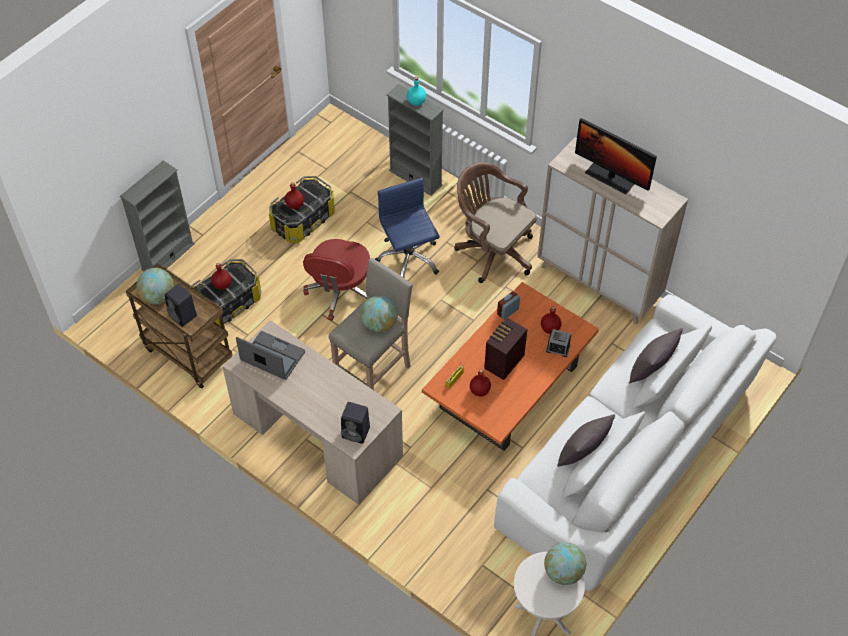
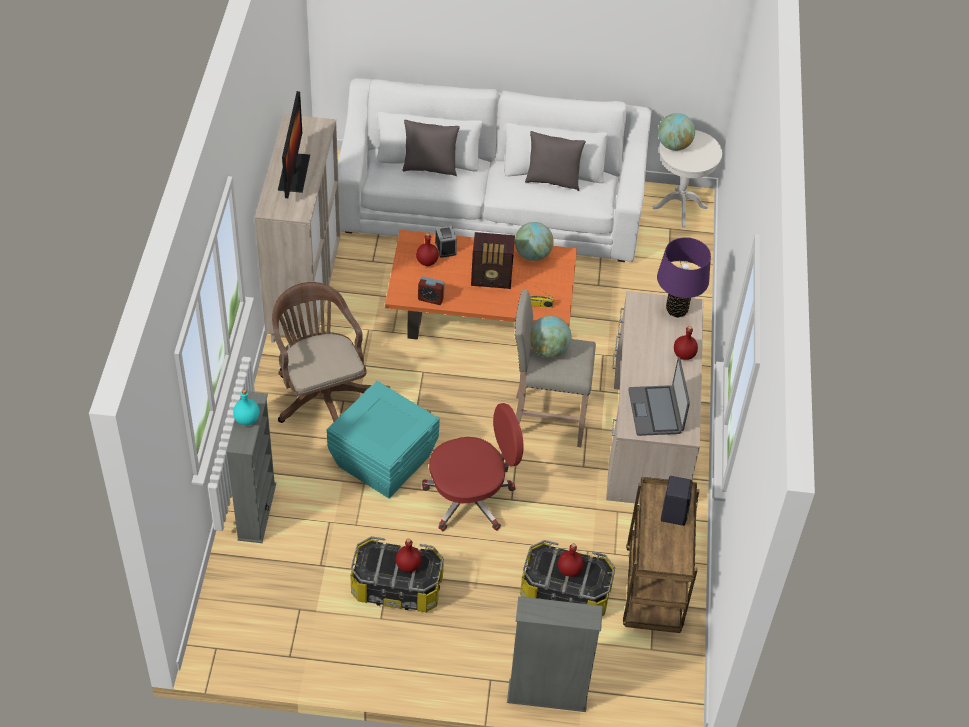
camera: 125 degrees left, 5 degrees down
globe [137,268,174,304] -> globe moved to [515,222,554,261]
black speaker [341,402,370,444] -> purple table lamp [657,237,711,318]
blue office chair [375,178,440,278] -> turquoise storage box [327,381,440,498]
brown office chair [454,162,537,283] -> brown office chair turned 150 degrees clockwise [272,282,372,423]
red bottle [470,369,491,397] -> red bottle moved to [674,326,698,360]

